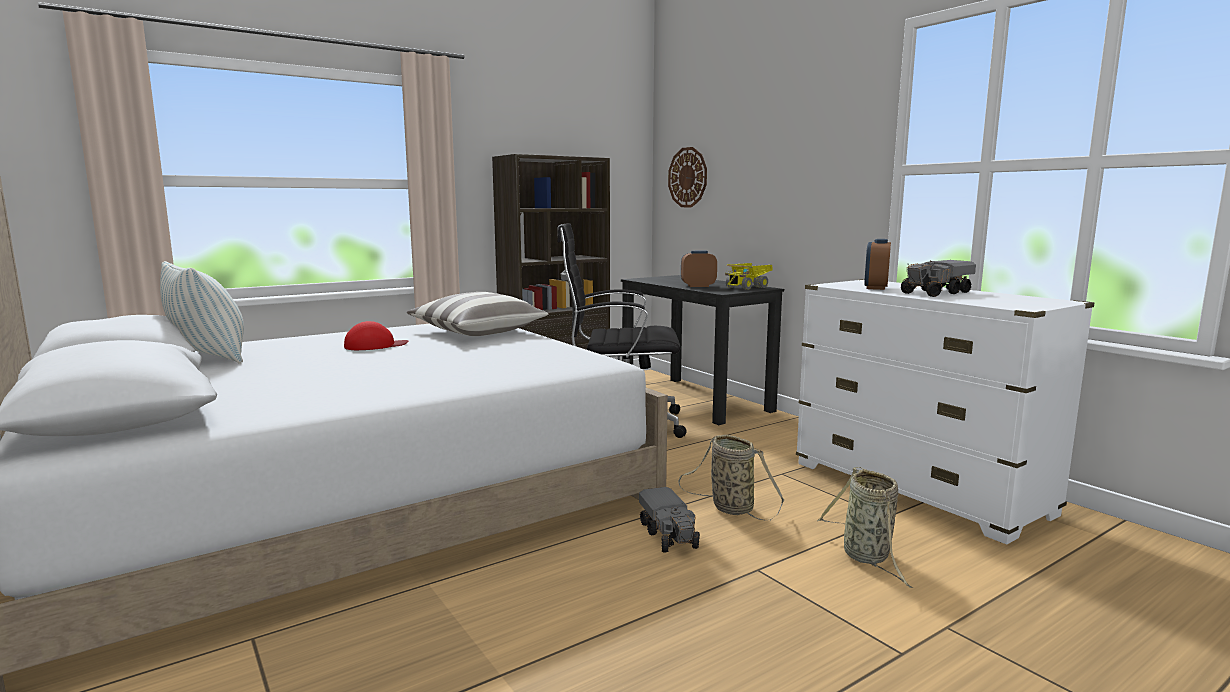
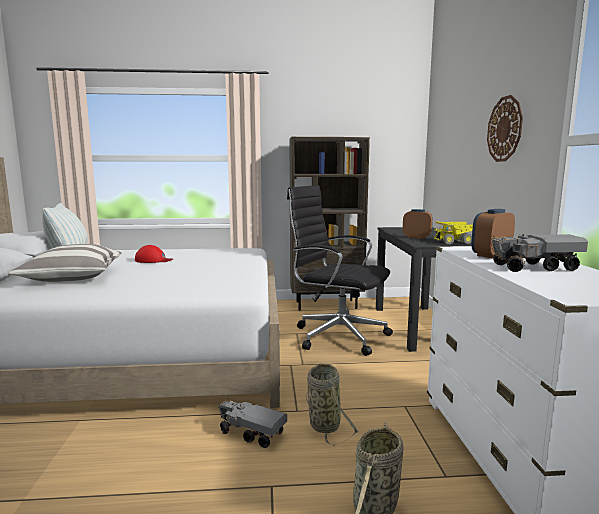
camera: 30 degrees right, 0 degrees up
pillow [407,292,549,336] -> pillow moved to [8,244,122,282]
toy truck [639,487,700,552] -> toy truck turned 105 degrees clockwise [218,400,287,448]
wall clock [668,147,707,207] -> wall clock moved to [487,95,523,162]

